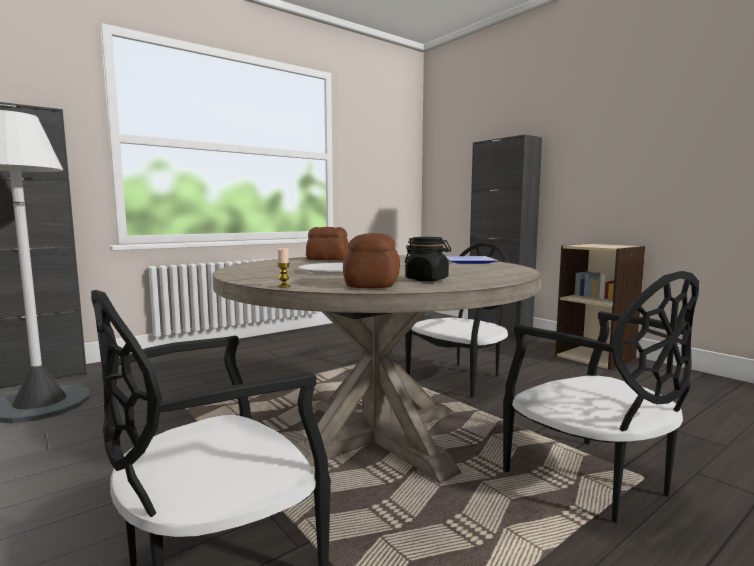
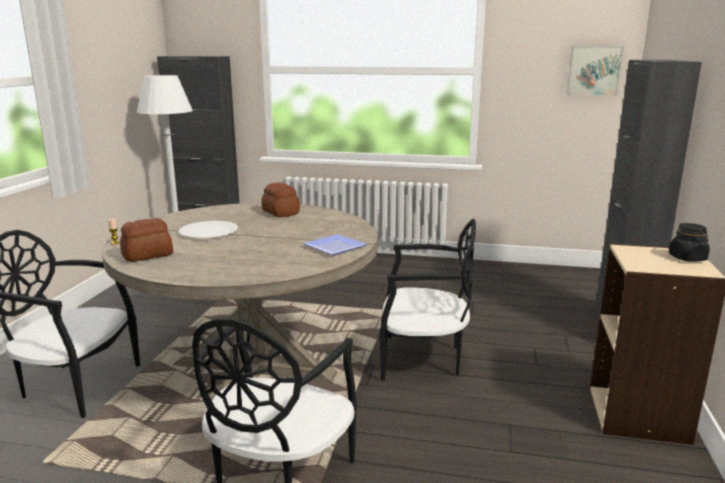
camera: 50 degrees right, 10 degrees up
black jar [405,237,451,281] -> black jar moved to [669,223,710,262]
none -> picture [566,46,624,97]

